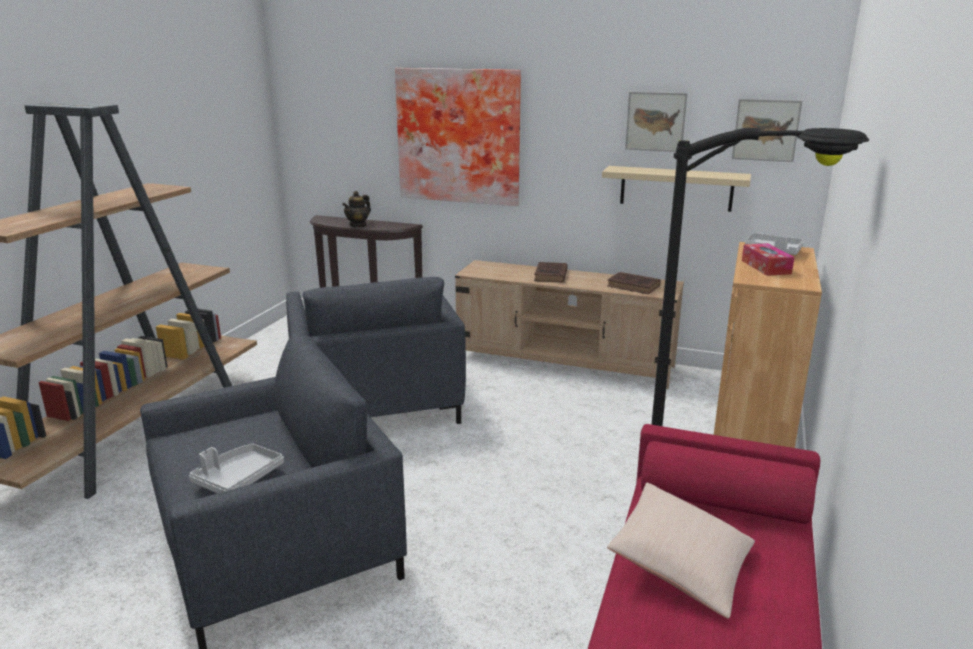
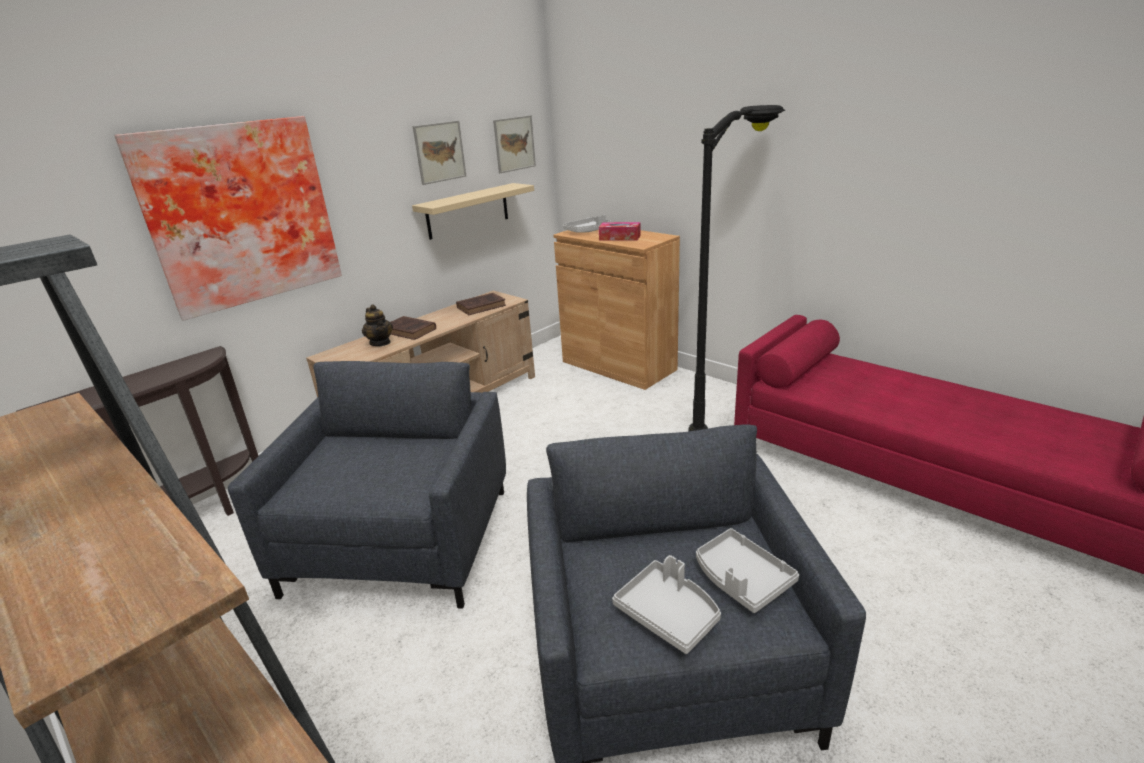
camera: 65 degrees left, 5 degrees up
grey armchair [286,277,466,424] -> grey armchair turned 90 degrees counterclockwise [228,361,506,609]
teapot [342,191,371,228] -> teapot moved to [362,305,393,346]
beige pillow [607,483,755,619] -> none
none -> grey tray [612,555,721,654]

